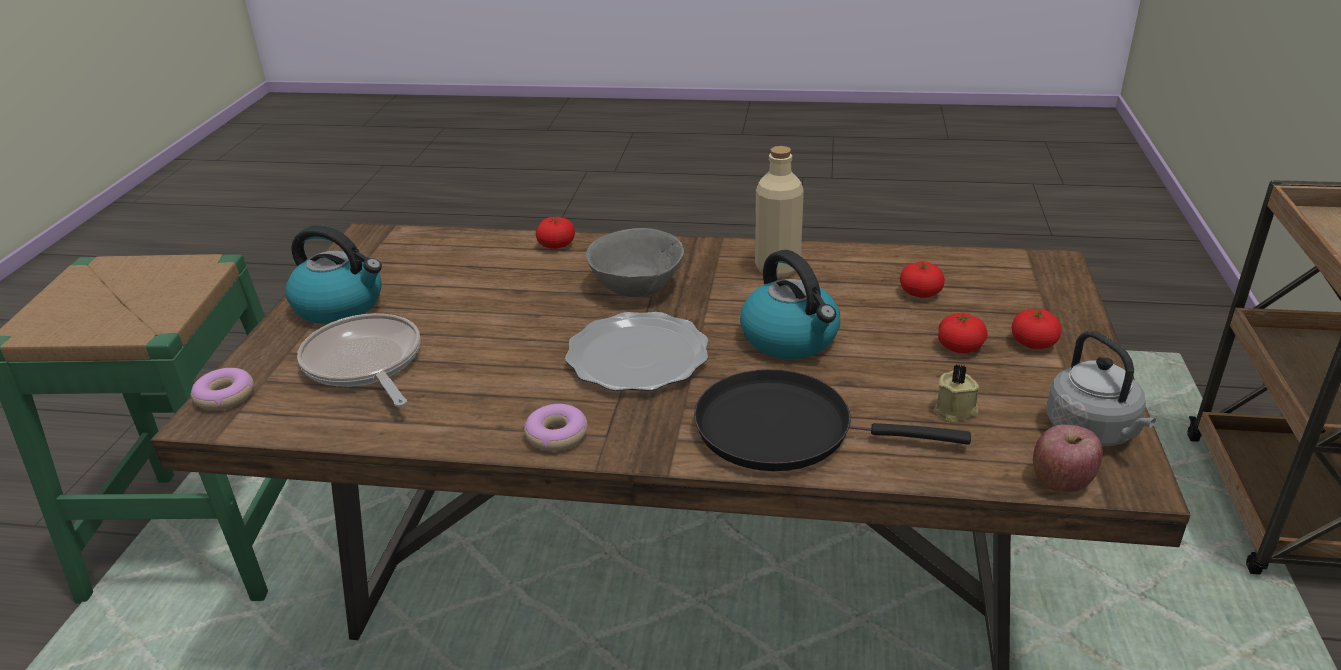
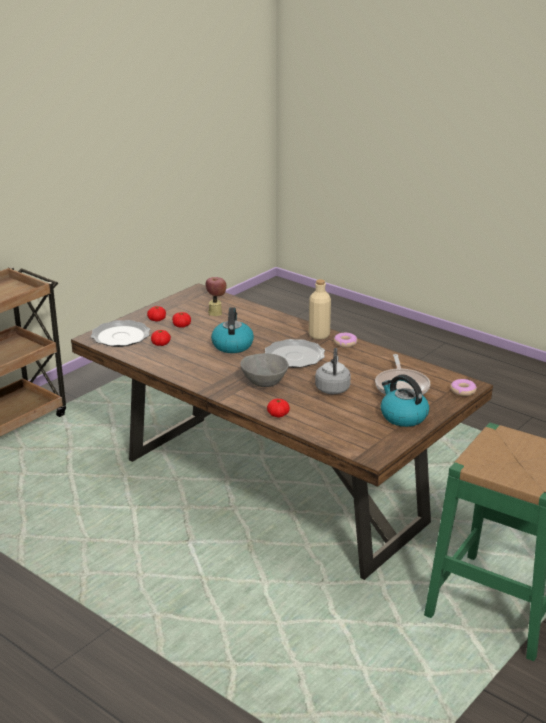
camera: 150 degrees left, 5 degrees down
black frying pan [694,369,971,471] -> none
beige bottle [755,146,804,277] -> beige bottle moved to [309,279,331,340]
grey kettle [1047,330,1156,446] -> grey kettle moved to [315,348,351,394]
none -> plate [91,320,150,347]

